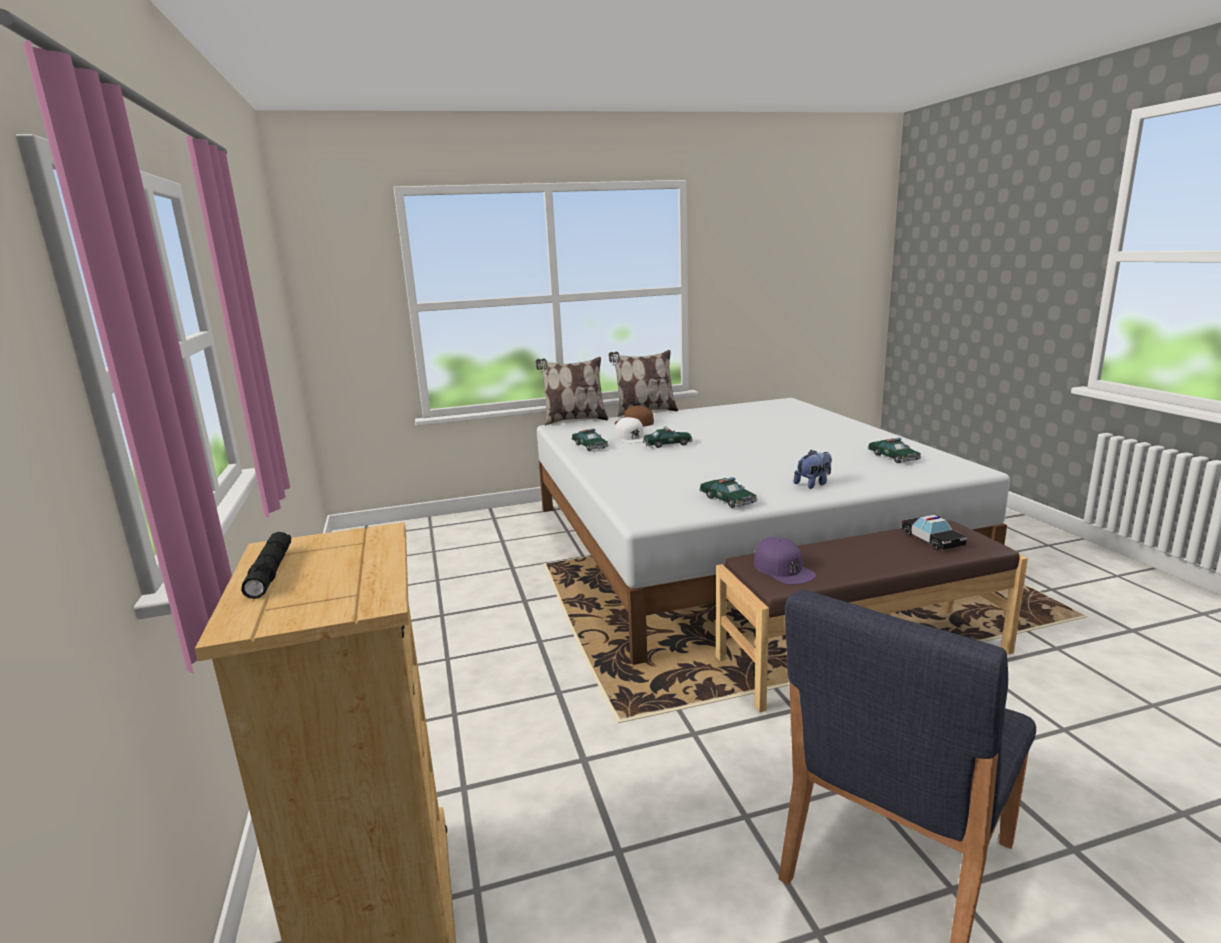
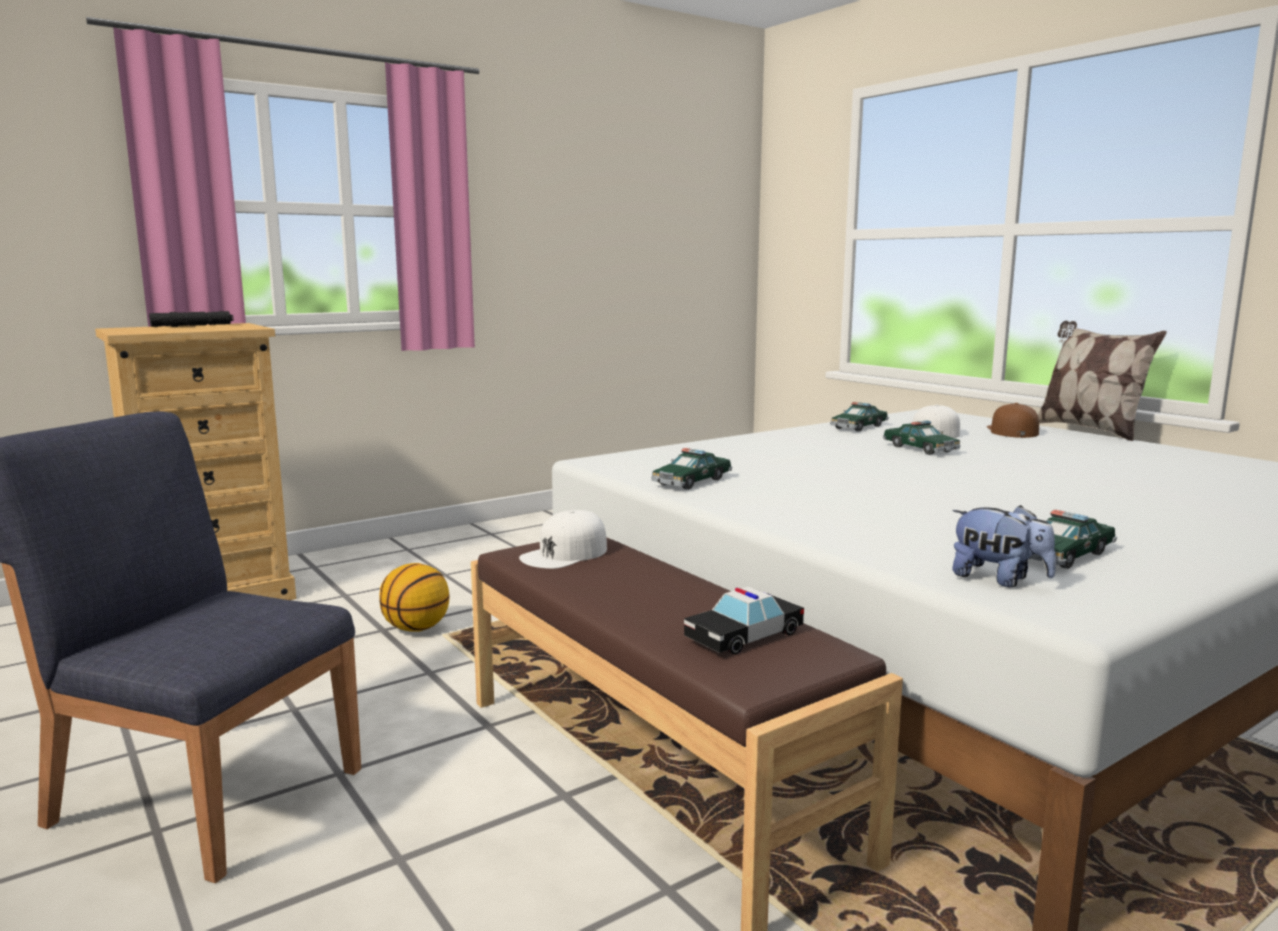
camera: 70 degrees right, 5 degrees down
pillow [536,357,608,426] -> none
purple cap [754,537,816,584] -> white cap [519,510,607,569]
plush toy [794,450,832,489] -> plush toy moved to [952,505,1056,587]
none -> basketball [379,563,449,632]

